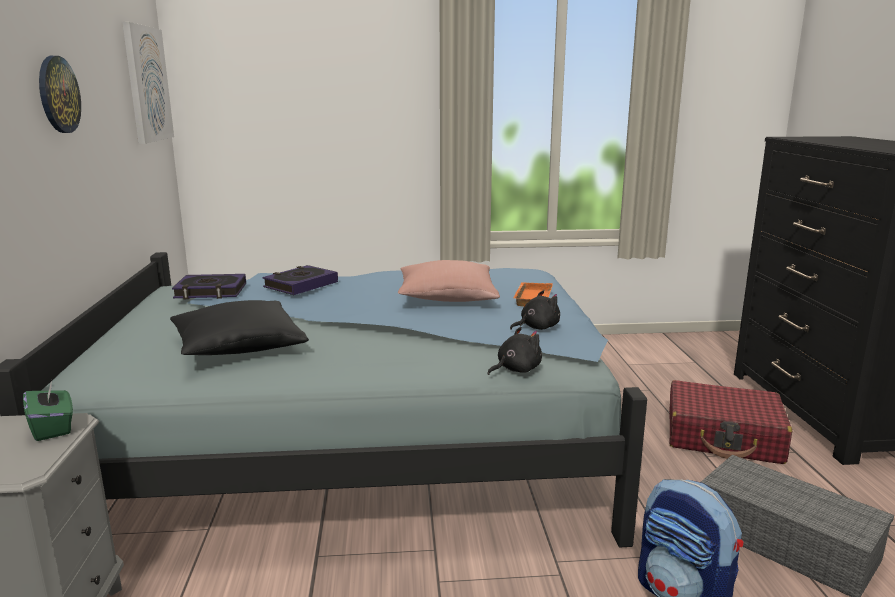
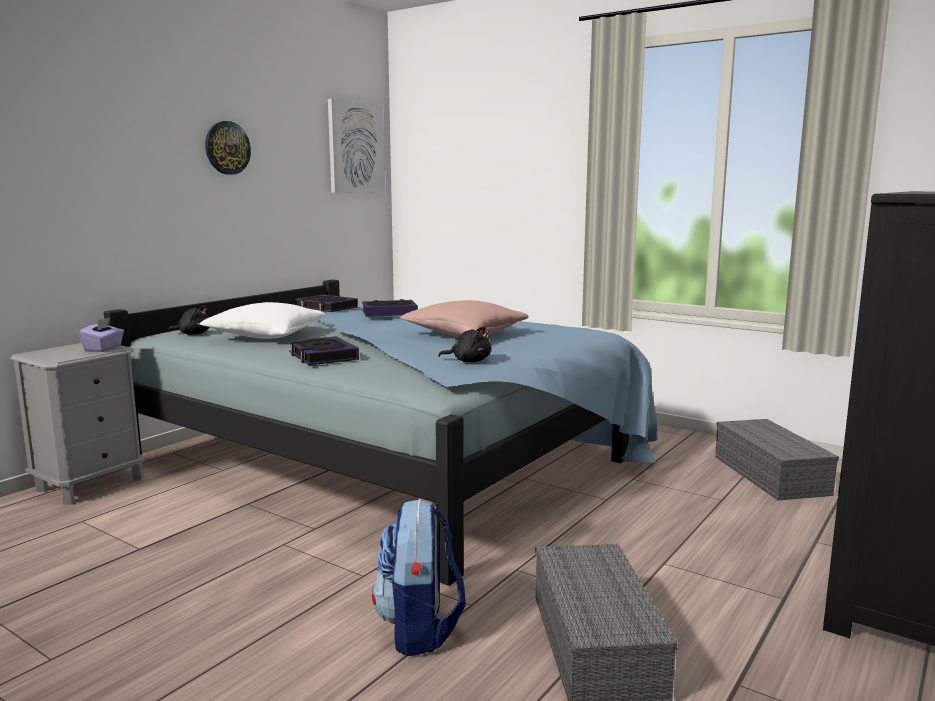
camera: 40 degrees right, 5 degrees down
green tissue box [23,381,73,441] -> purple tissue box [78,317,124,352]
black pillow [170,300,309,355] -> white pillow [200,302,325,339]
black plush toy [488,327,542,375] -> black plush toy moved to [168,305,210,335]
orange tray [514,282,553,307] -> none
red suitcase [669,380,792,464] -> none
none -> book [289,336,359,365]
none -> grey storage box [715,419,839,500]

